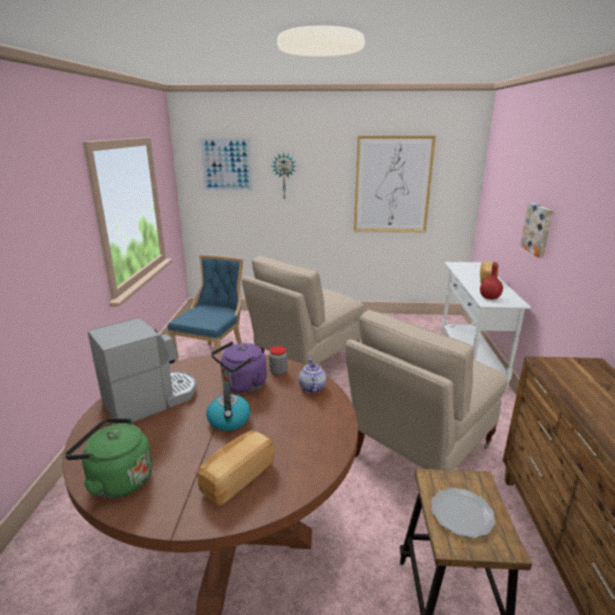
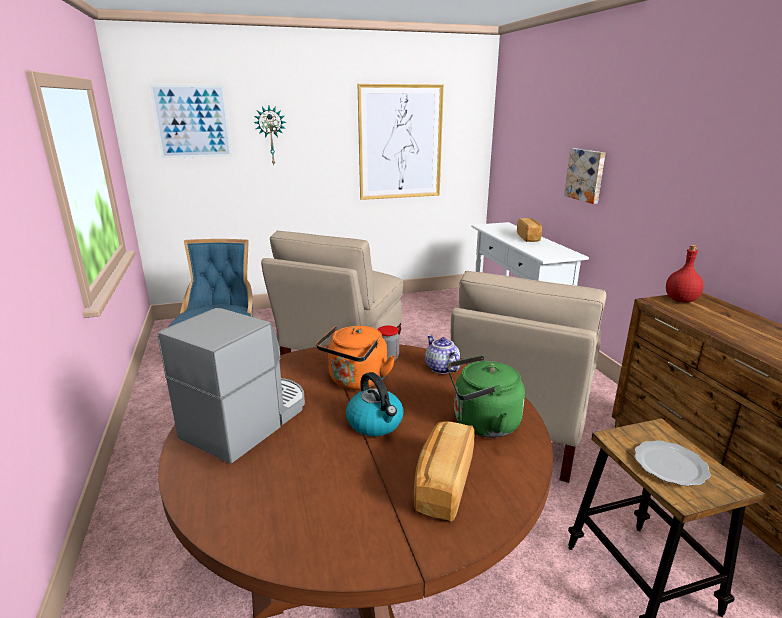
camera: 20 degrees left, 0 degrees up
green kettle [65,418,152,498] -> green kettle moved to [447,355,525,438]
purple kettle [211,341,267,393] -> orange kettle [316,326,395,390]
red bottle [480,262,503,300] -> red bottle moved to [666,245,703,303]

